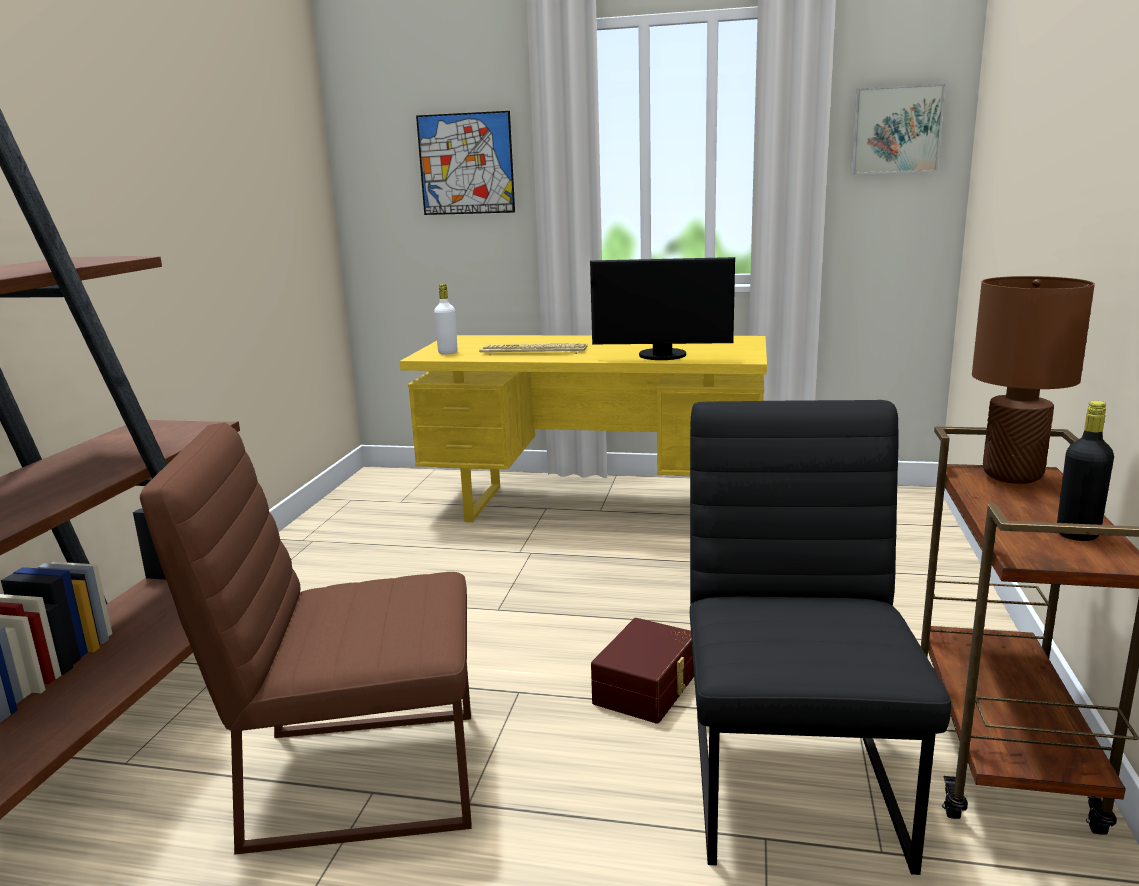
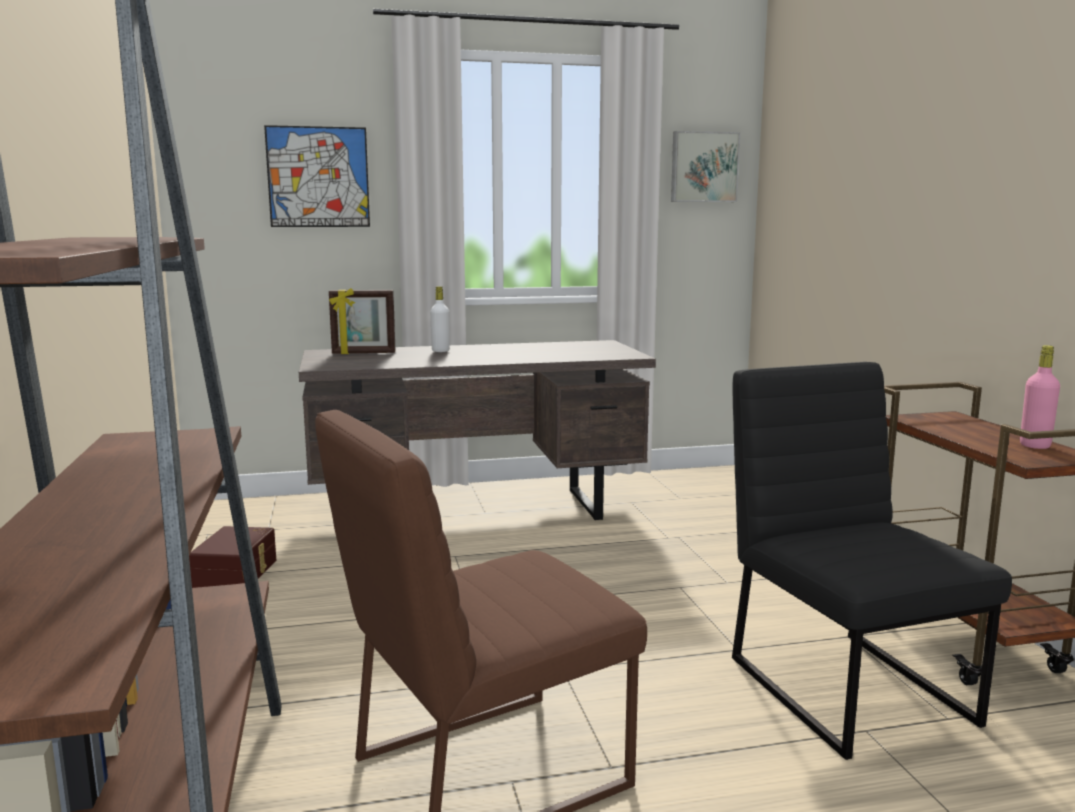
camera: 25 degrees left, 5 degrees down
yellow desk [400,335,767,522] -> brown desk [299,340,656,520]
white bottle [434,284,457,355] -> white bottle moved to [430,286,450,352]
keyboard [479,343,587,355] -> none
monitor [590,257,735,360] -> none
brown storage box [591,618,694,724] -> brown storage box moved to [189,526,276,588]
brown table lamp [972,276,1095,484] -> none
black bottle [1057,401,1114,541] -> pink bottle [1020,345,1060,449]
none -> picture frame [329,288,396,354]

